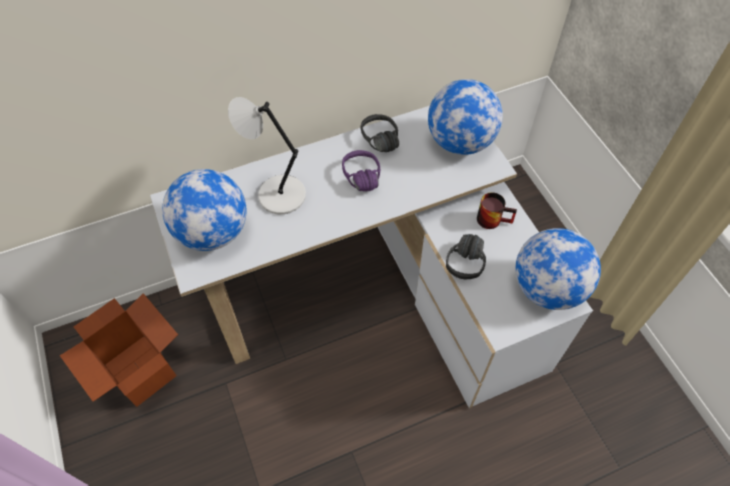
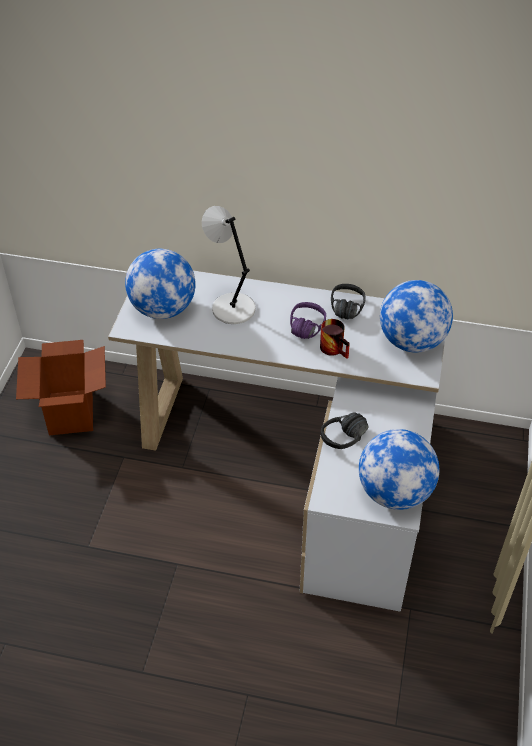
camera: 35 degrees right, 10 degrees down
mug [477,192,517,229] -> mug moved to [320,319,350,359]

